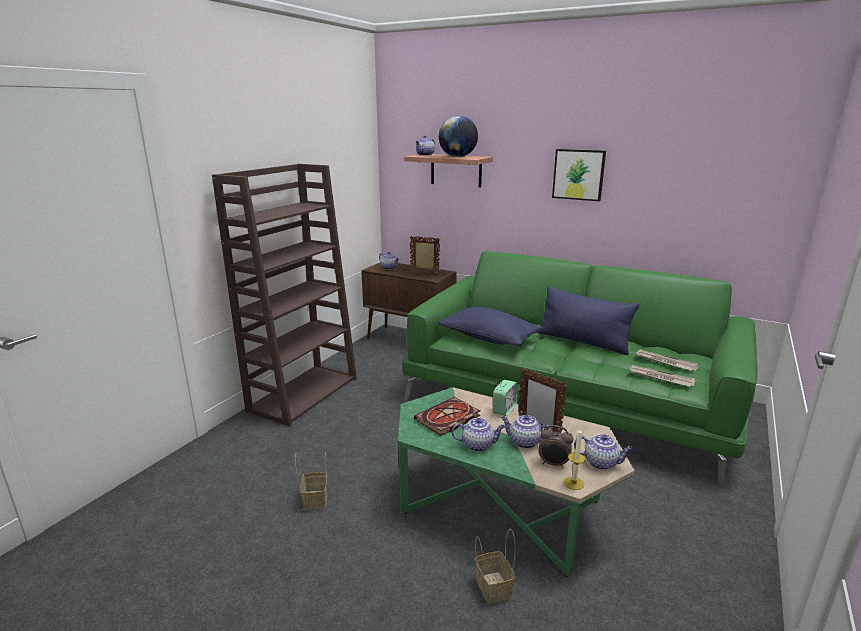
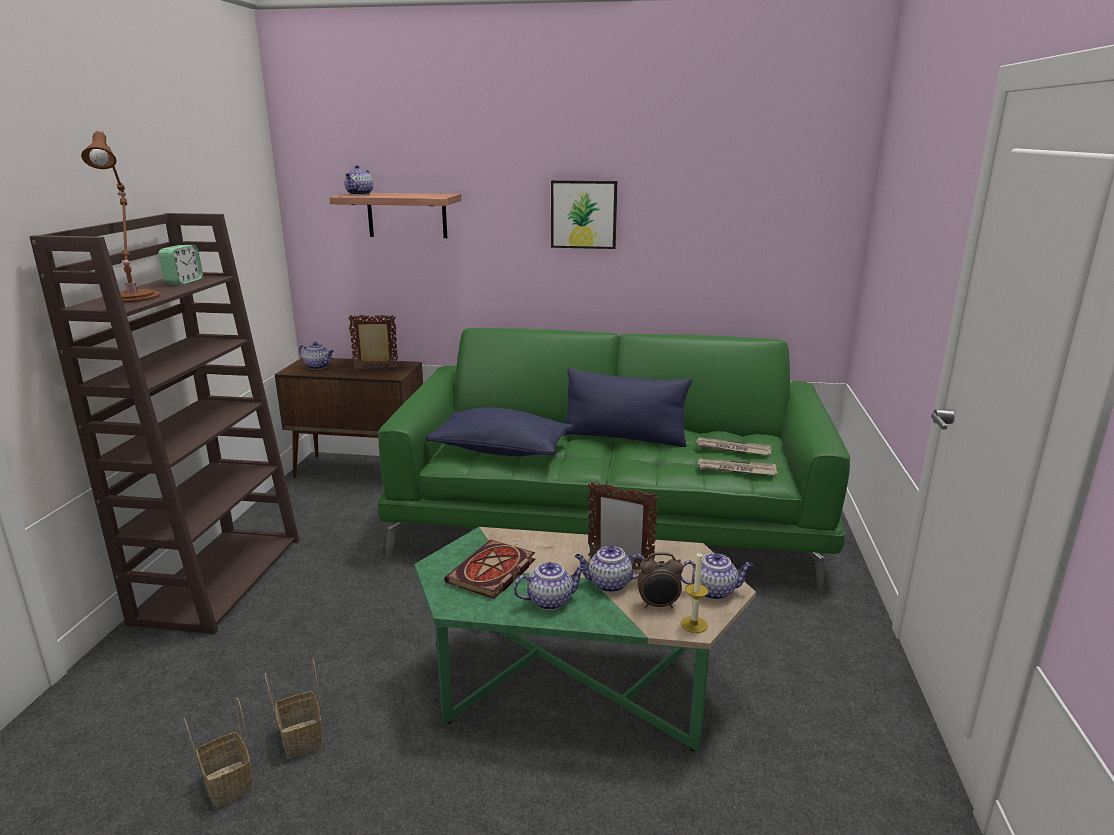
camera: 20 degrees left, 0 degrees up
globe [439,116,478,157] -> none
basket [475,529,516,604] -> basket moved to [184,697,254,808]
alarm clock [493,380,518,416] -> alarm clock moved to [158,245,203,285]
none -> brown table lamp [81,130,160,303]

